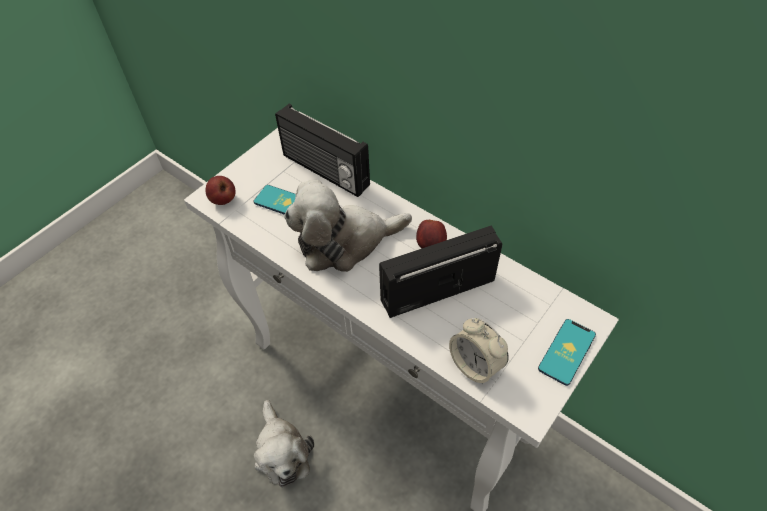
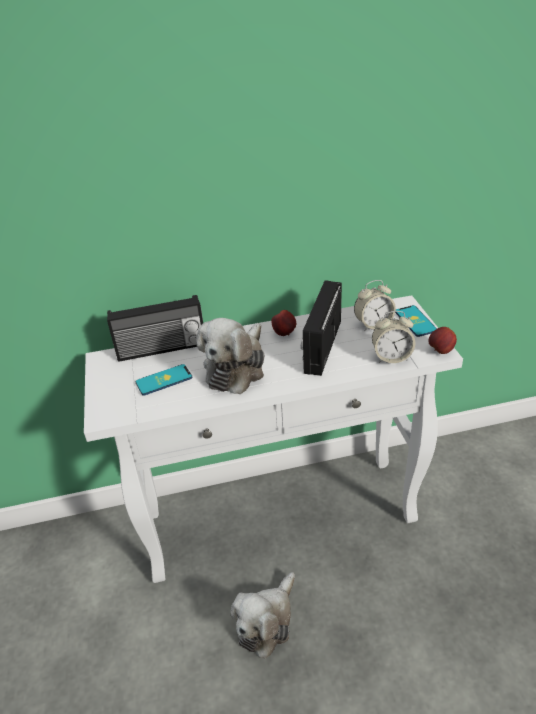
camera: 50 degrees left, 15 degrees down
apple [206,176,236,205] -> apple moved to [428,327,457,354]
plush toy [254,400,314,487] -> plush toy turned 105 degrees clockwise [231,572,295,659]
none -> alarm clock [354,280,396,331]

